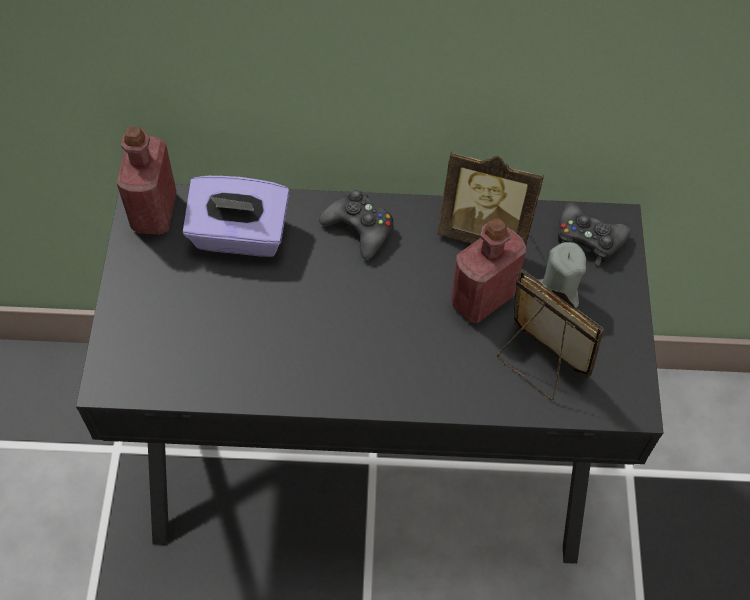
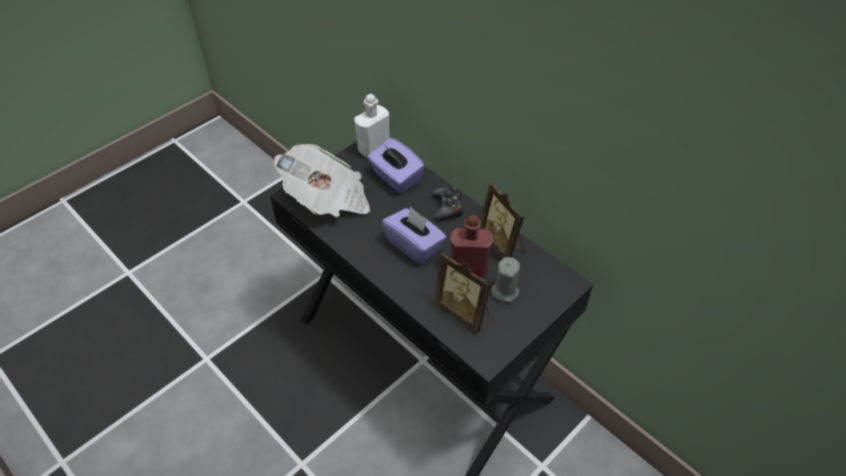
camera: 45 degrees right, 10 degrees down
red bottle [117,126,177,235] -> white bottle [354,94,390,158]
picture frame [497,269,604,400] -> picture frame turned 135 degrees clockwise [434,253,491,334]
black game controller [558,203,631,265] -> none
none -> newspaper [274,144,370,217]
none -> purple tissue box [382,206,446,265]

